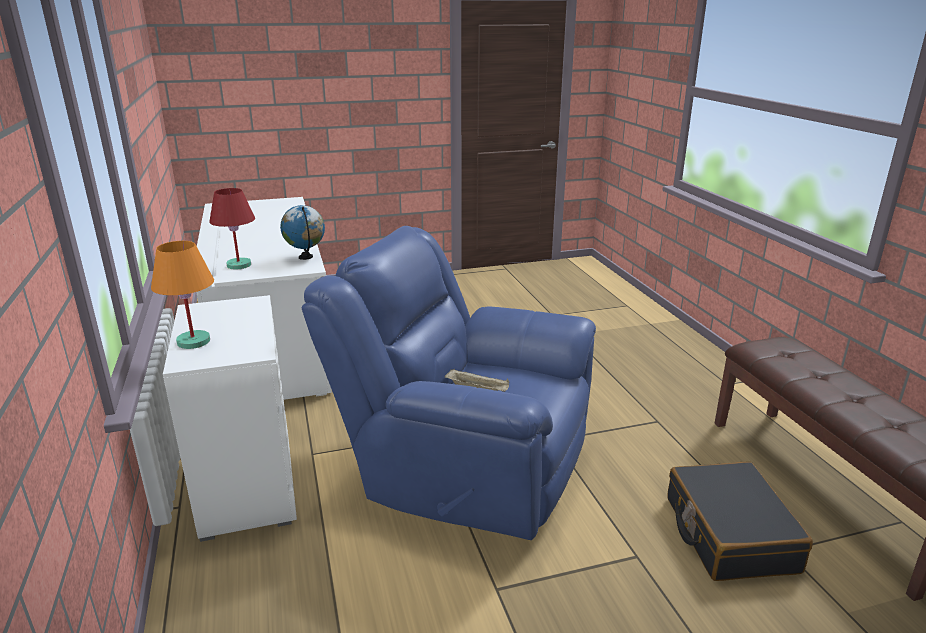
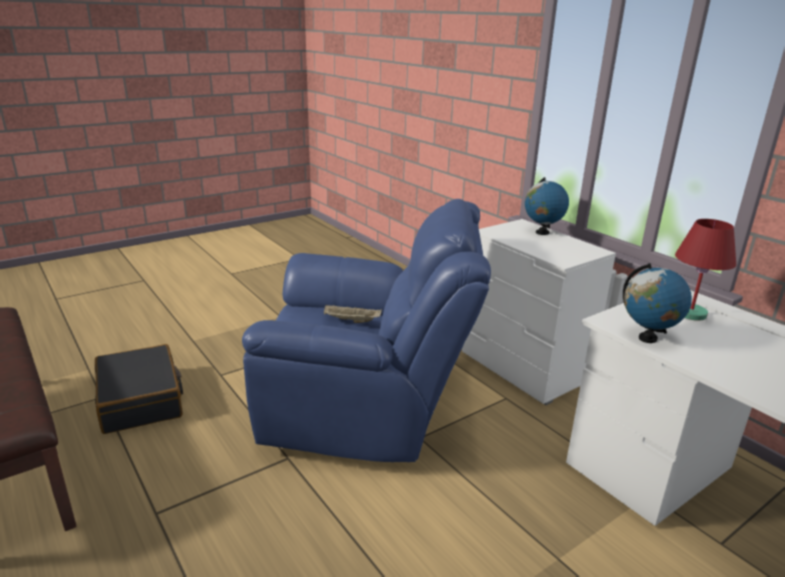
camera: 160 degrees right, 0 degrees up
orange table lamp [151,241,214,349] -> globe [525,177,569,235]

